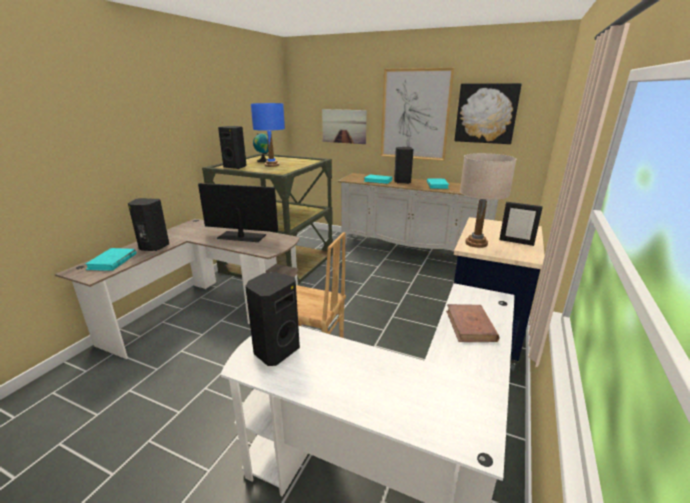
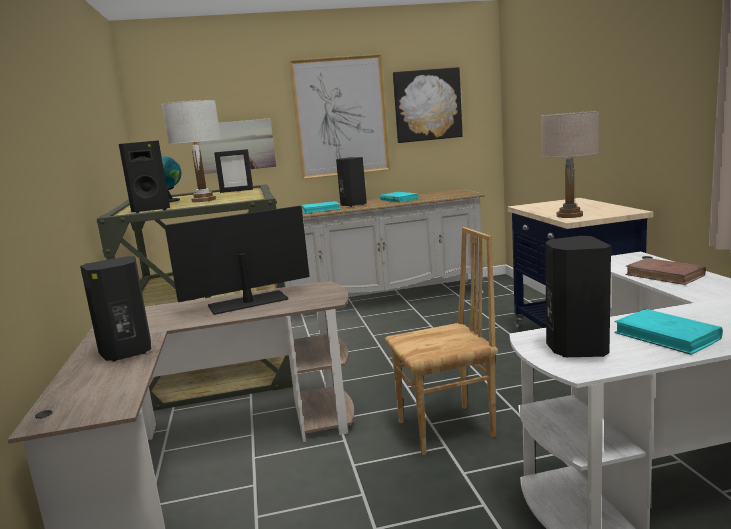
camera: 35 degrees left, 10 degrees down
turquoise book [86,248,136,271] -> turquoise book moved to [614,309,723,355]
blue table lamp [251,103,285,167] -> white table lamp [162,100,221,202]
picture frame [499,202,543,246] -> picture frame moved to [214,149,253,193]

